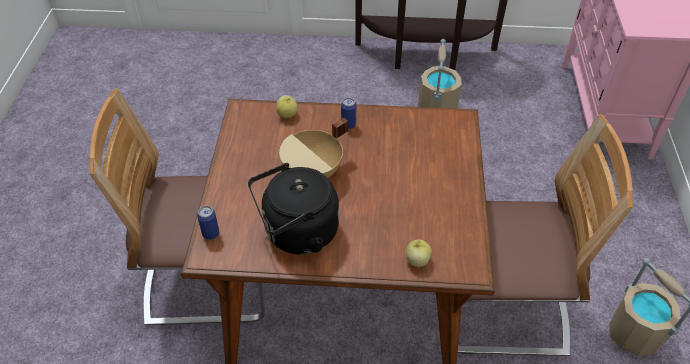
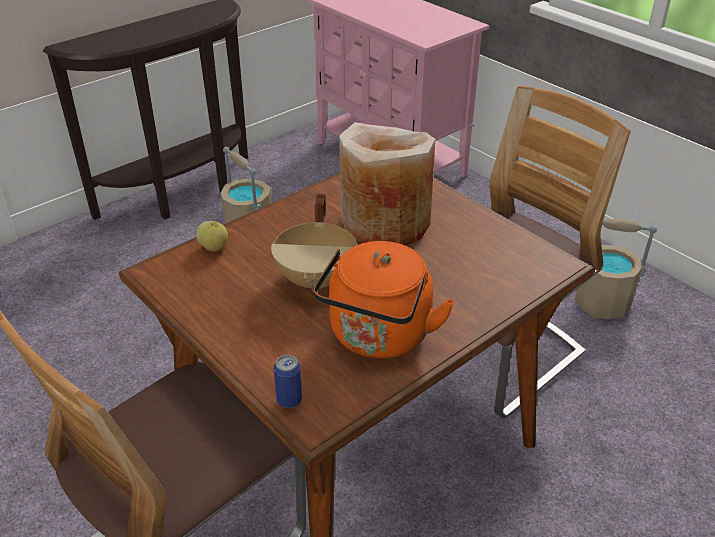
camera: 45 degrees left, 10 degrees down
black kettle [248,163,339,255] -> orange kettle [313,241,455,358]
can [341,97,356,129] -> none
apple [406,239,432,267] -> none
none -> beige vase [339,122,435,246]

